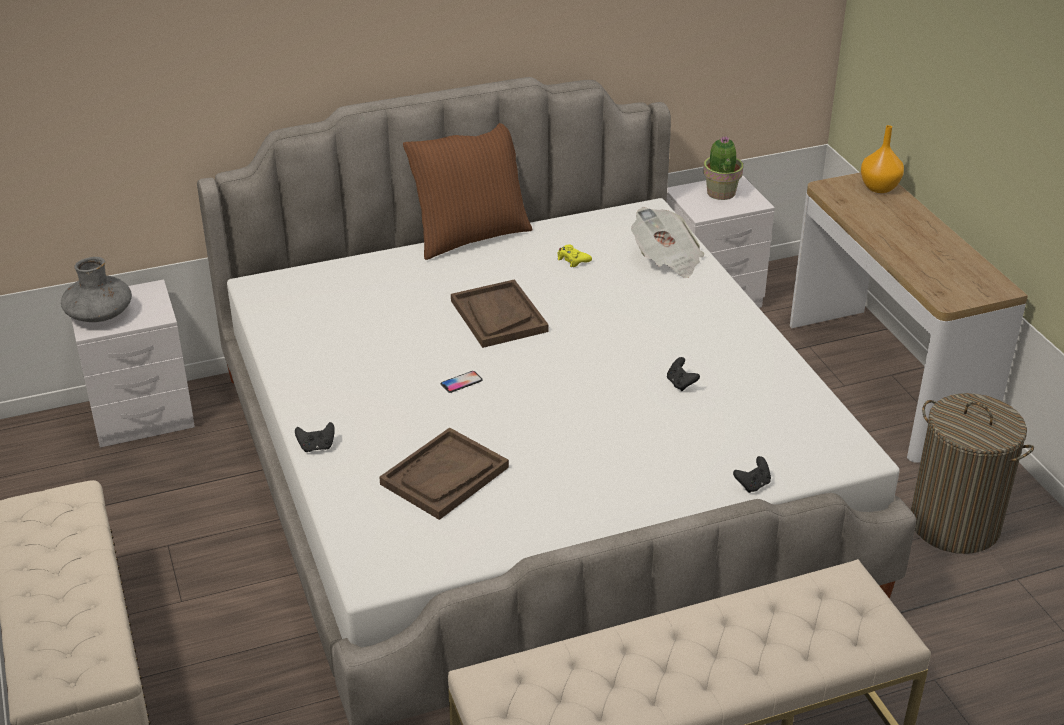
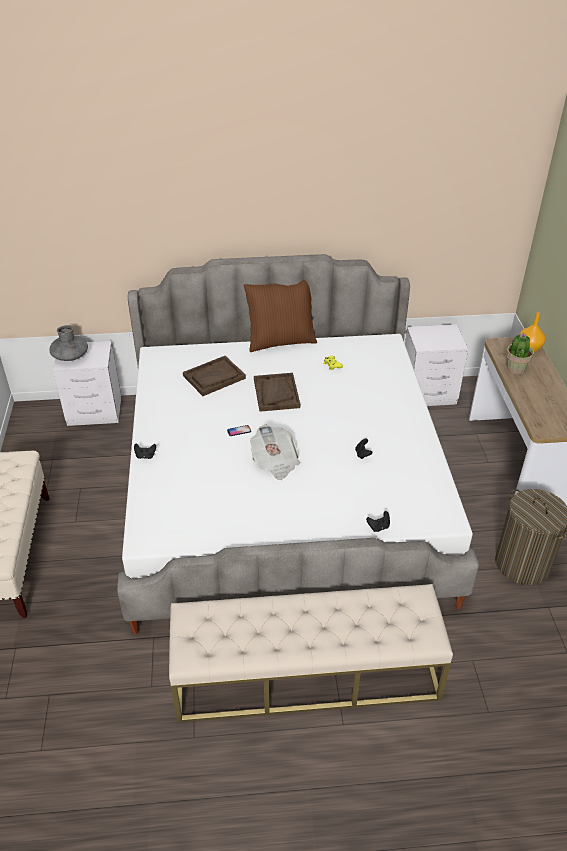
camera: 15 degrees right, 5 degrees up
brown tray [379,428,509,520] -> brown tray moved to [183,356,246,396]
newspaper [631,207,704,278] -> newspaper moved to [250,425,300,480]
potted plant [703,135,743,200] -> potted plant moved to [506,333,534,374]

